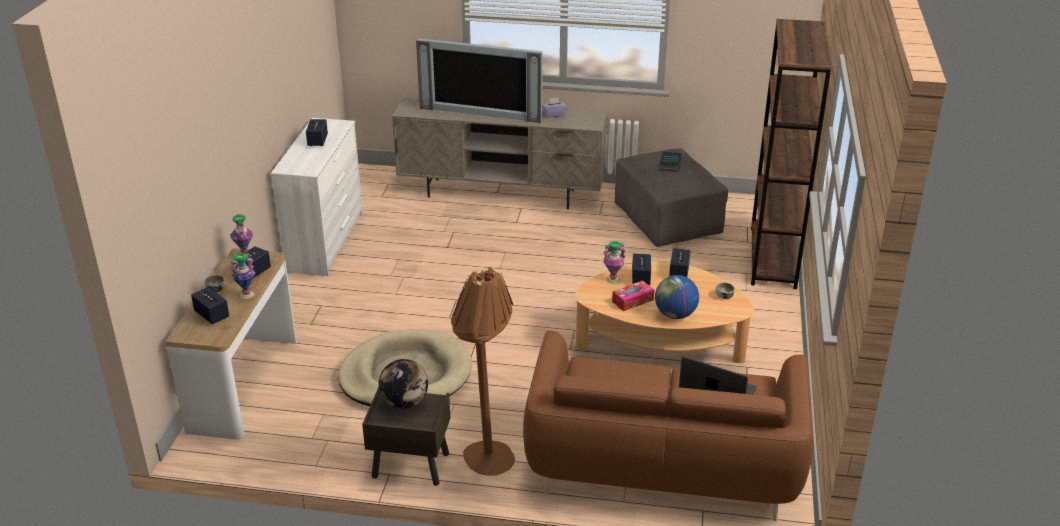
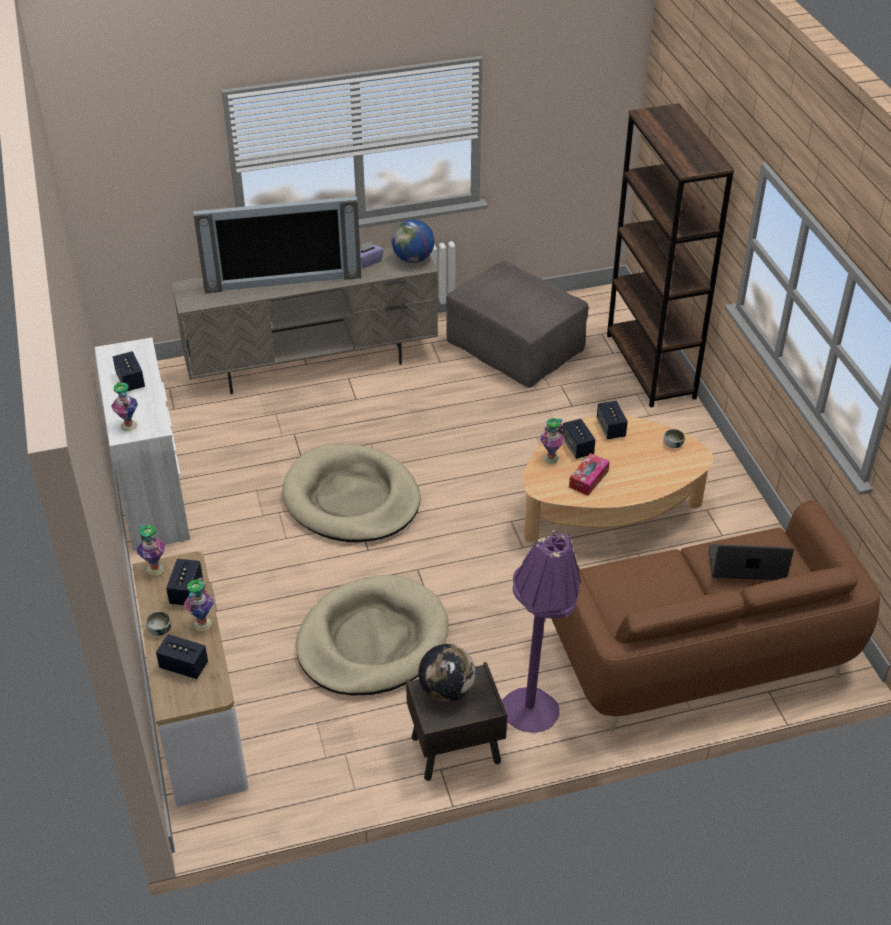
camera: 25 degrees left, 10 degrees up
brown floor lamp [451,266,515,476] -> purple floor lamp [502,530,581,733]
globe [655,275,699,319] -> globe moved to [392,219,435,263]
book [659,152,682,172] -> none
none -> vase [111,381,138,431]
none -> beige dog bed [282,444,421,542]

